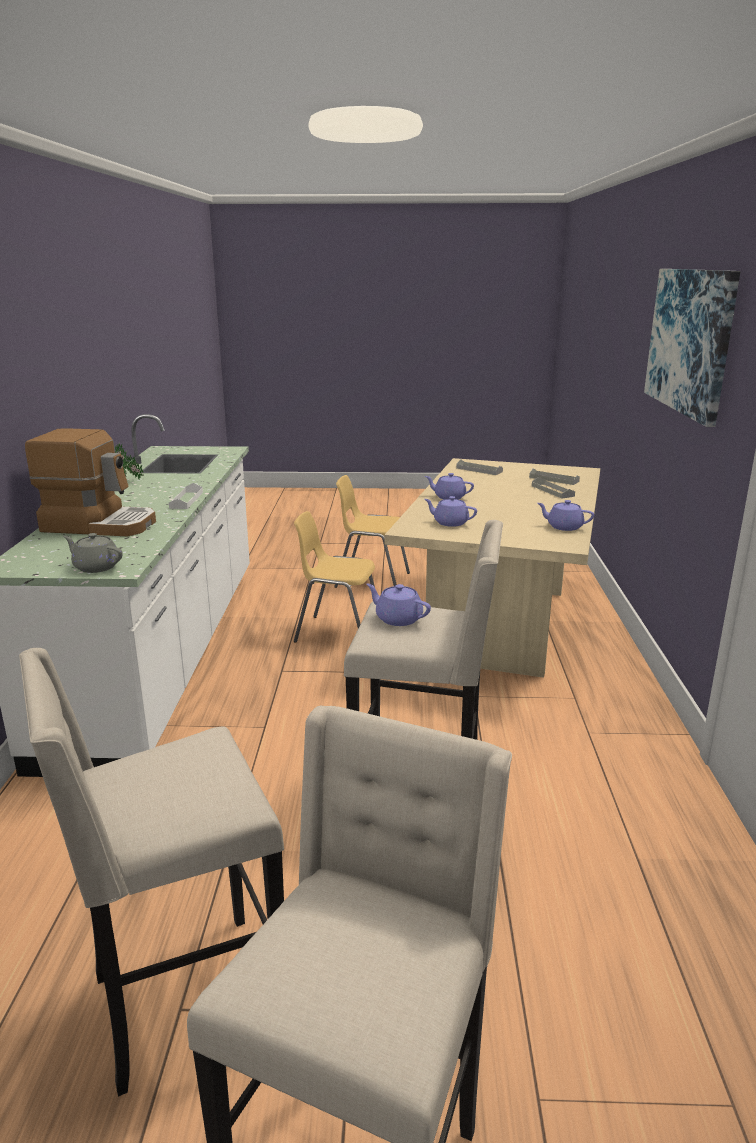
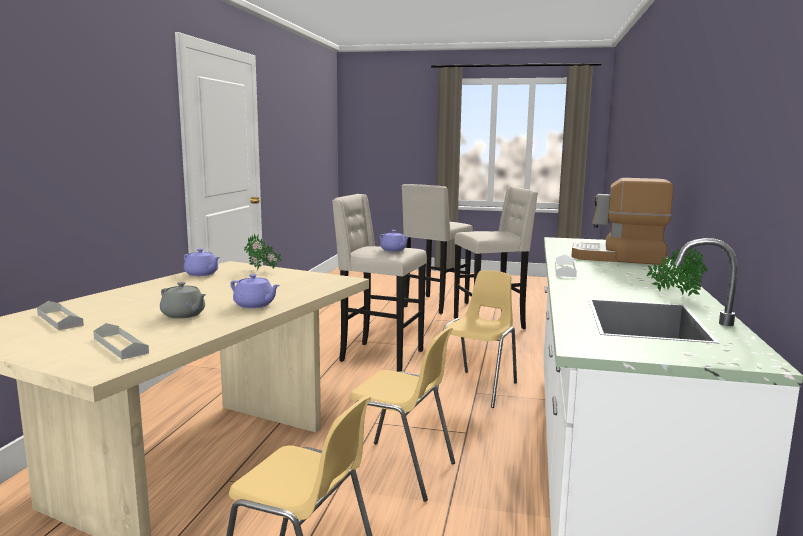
camera: 170 degrees left, 10 degrees down
grey teapot [63,533,123,573] -> grey teapot moved to [160,282,206,319]
purple teapot [424,496,477,527] -> none
grey tray [532,477,575,499] -> none
picture [644,269,740,427] -> none
none -> potted plant [244,234,282,270]
none -> yellow chair [437,270,517,408]

